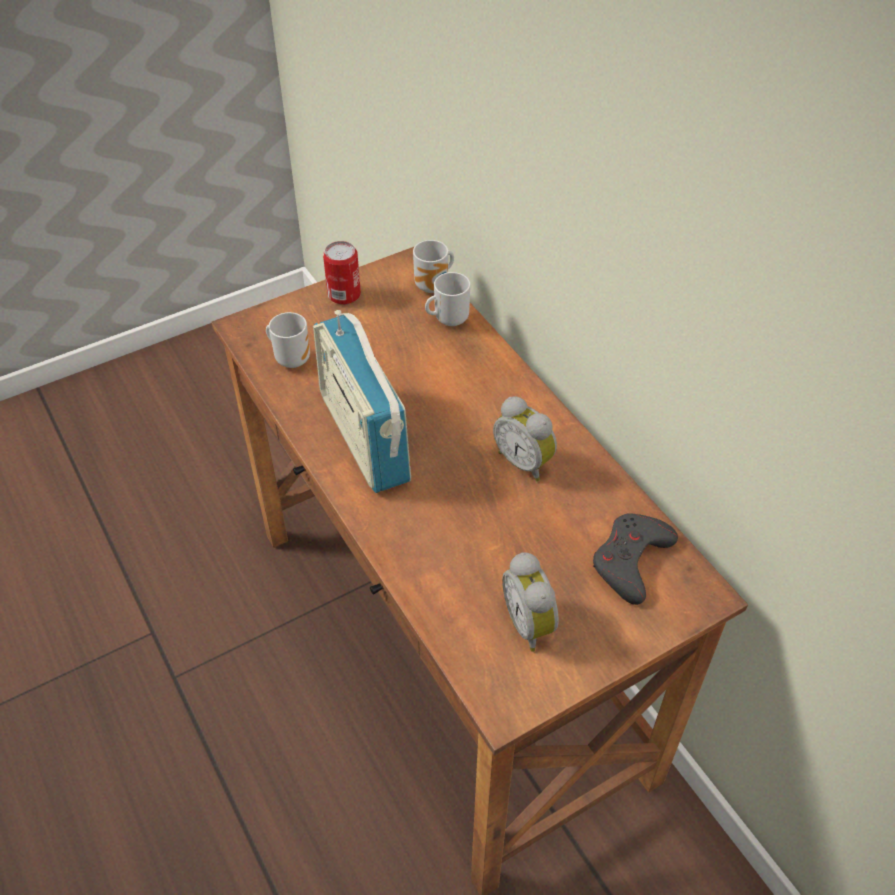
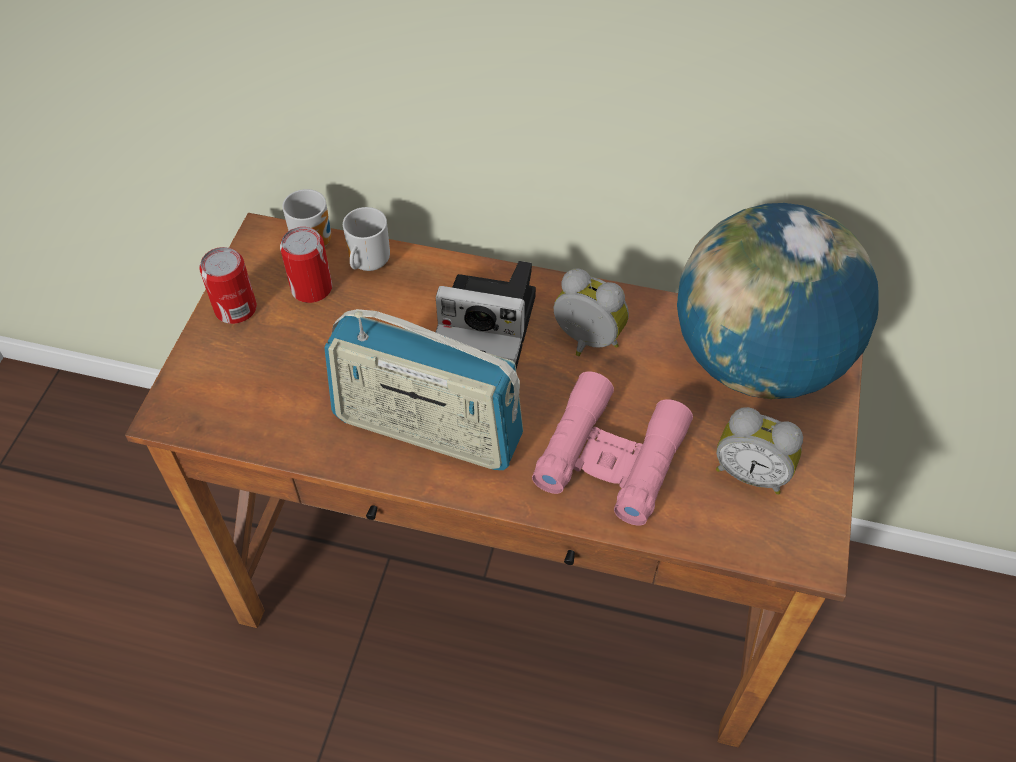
camera: 45 degrees left, 5 degrees up
mug [266,312,310,368] -> none
alarm clock [493,396,557,482] -> alarm clock turned 150 degrees counterclockwise [553,269,629,356]
grey game controller [593,513,678,605] -> globe [677,203,879,399]
none -> can [280,227,332,303]
none -> camera [436,261,536,369]
none -> pink binoculars [532,371,693,526]

